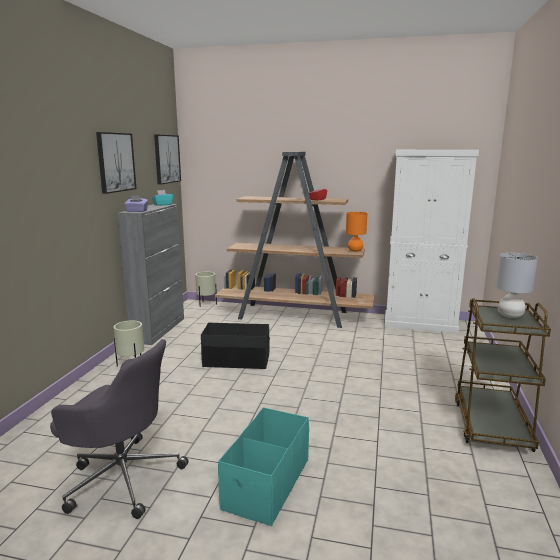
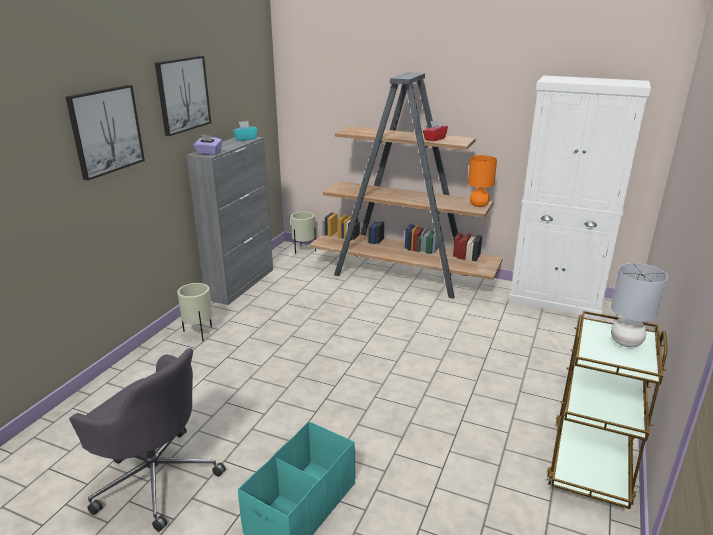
camera: 10 degrees right, 10 degrees up
picture [154,134,181,185] -> picture moved to [66,85,145,181]
black storage box [201,323,270,369] -> none

